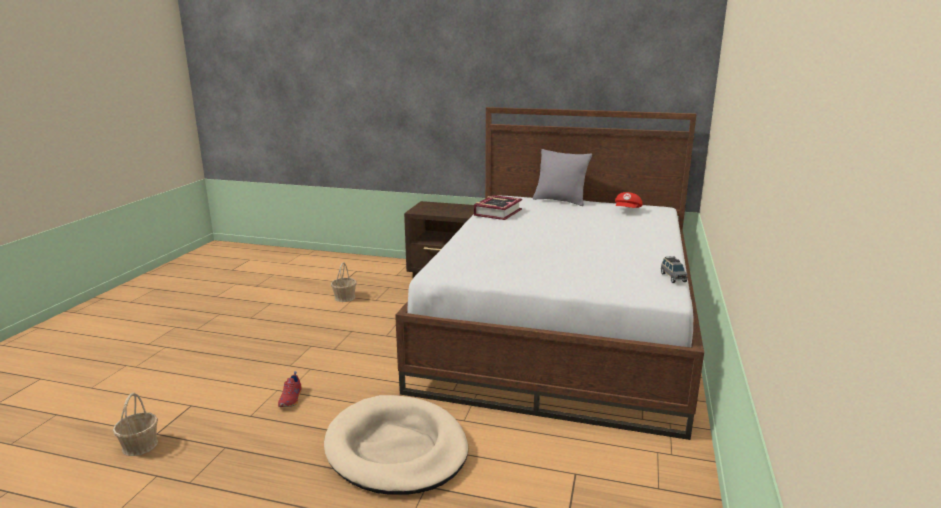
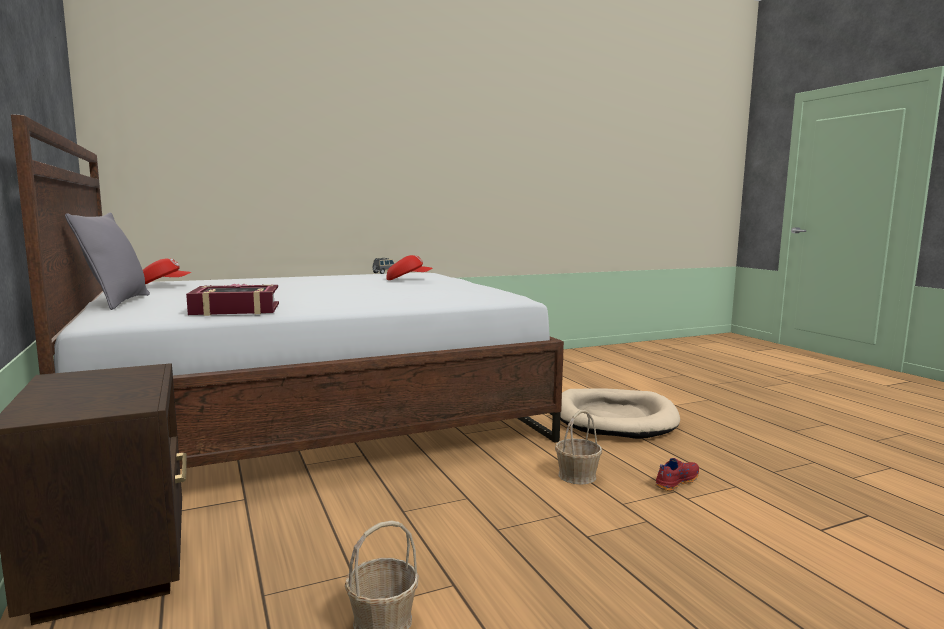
camera: 130 degrees left, 10 degrees down
basket [113,393,158,456] -> basket moved to [555,410,602,485]
none -> red cap [387,255,433,280]

